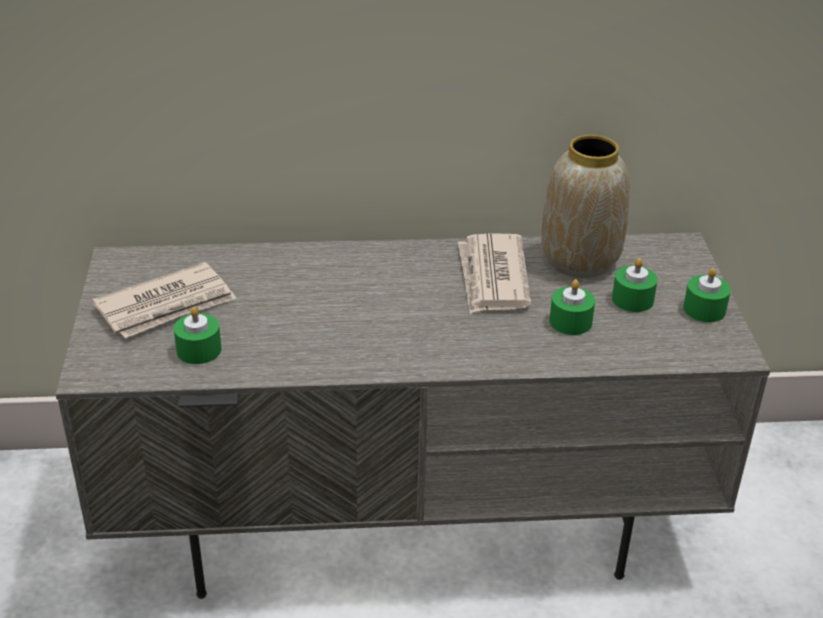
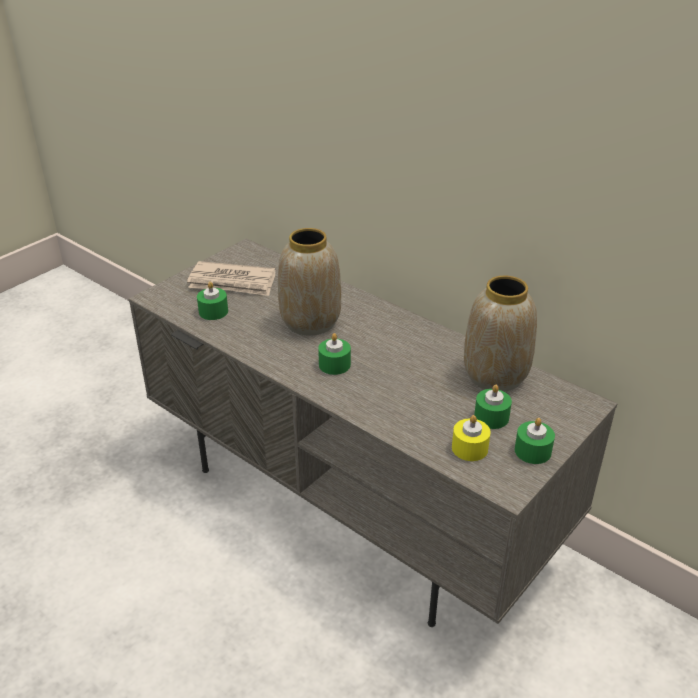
camera: 45 degrees right, 0 degrees up
newspaper [458,233,531,314] -> none
green candle [549,279,595,335] -> green candle moved to [318,333,351,375]
none -> vase [278,228,341,336]
none -> yellow candle [452,415,491,461]

